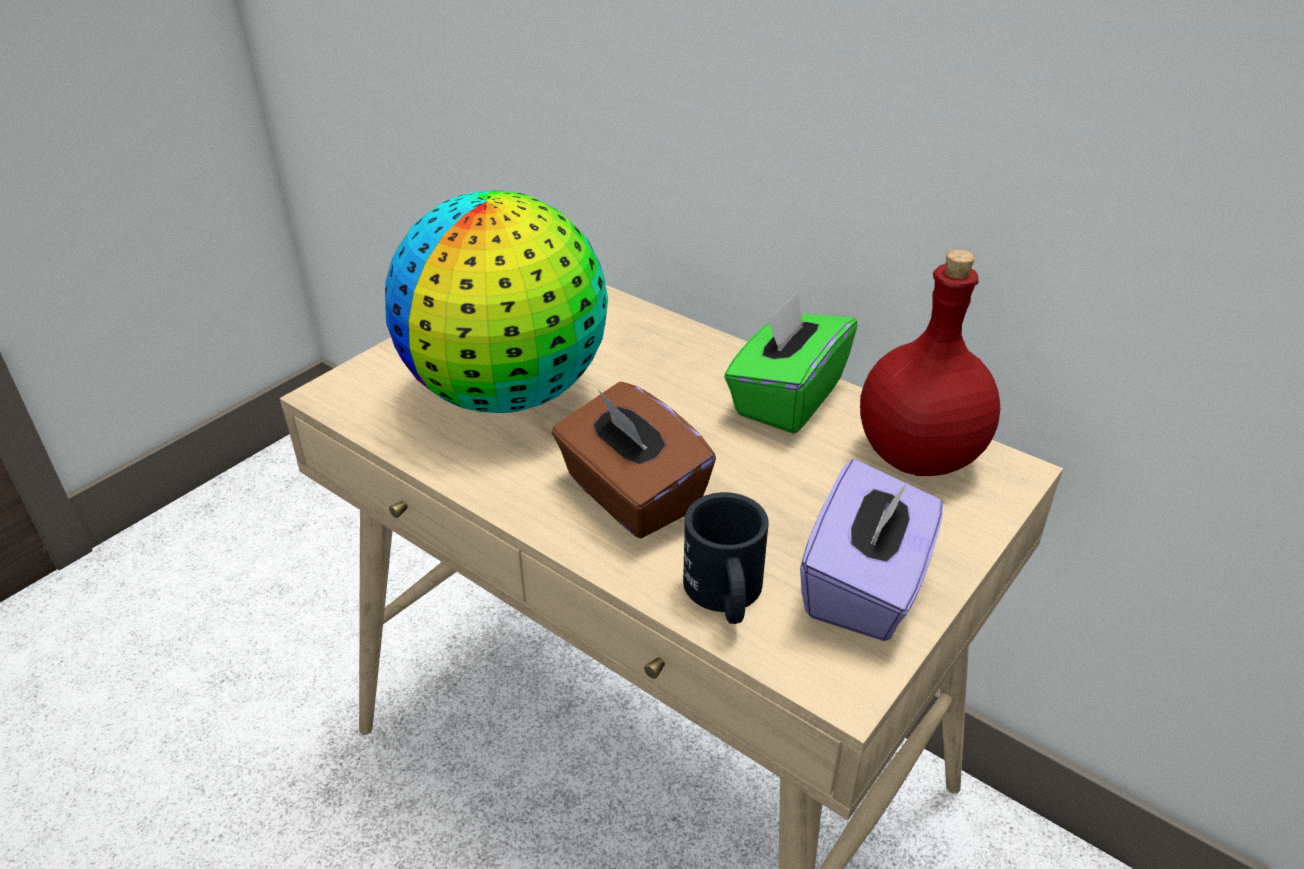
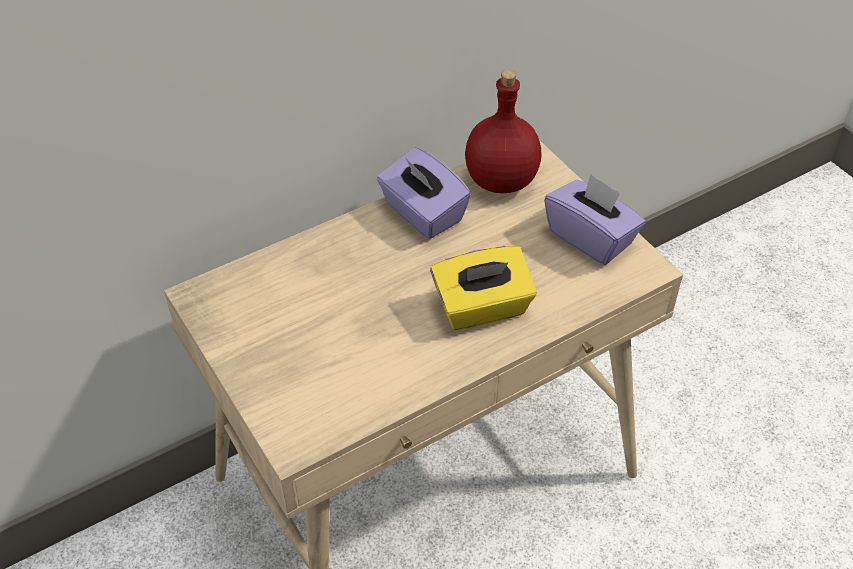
camera: 70 degrees left, 10 degrees up
globe [385,191,608,413] -> none
brown tissue box [552,382,716,538] -> yellow tissue box [430,245,537,330]
black mug [683,492,769,624] -> none
green tissue box [724,292,858,434] -> purple tissue box [377,147,471,239]

